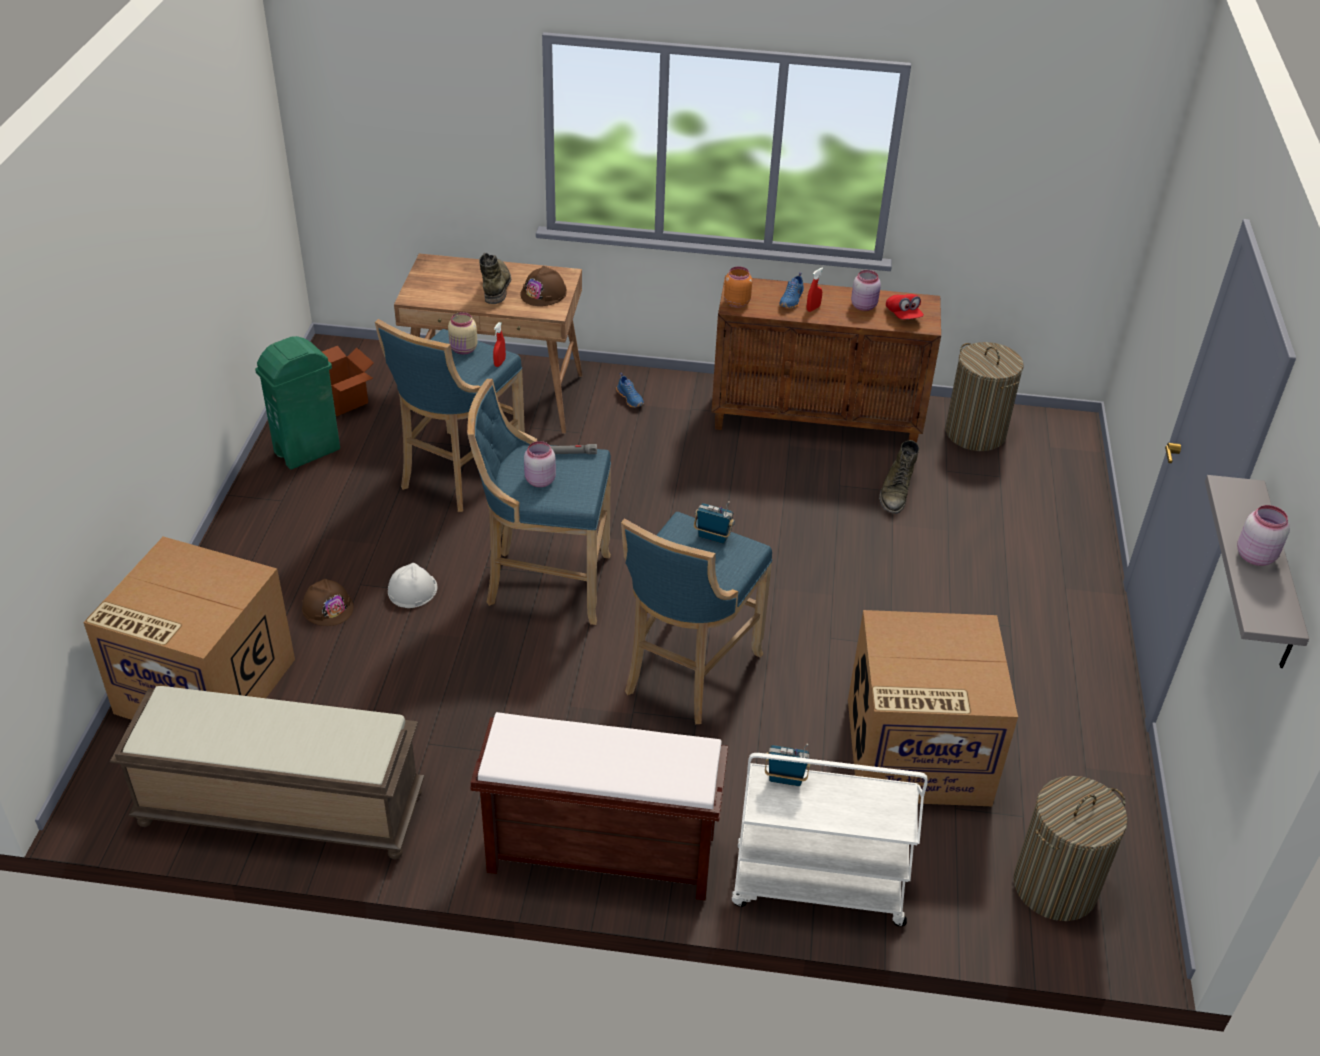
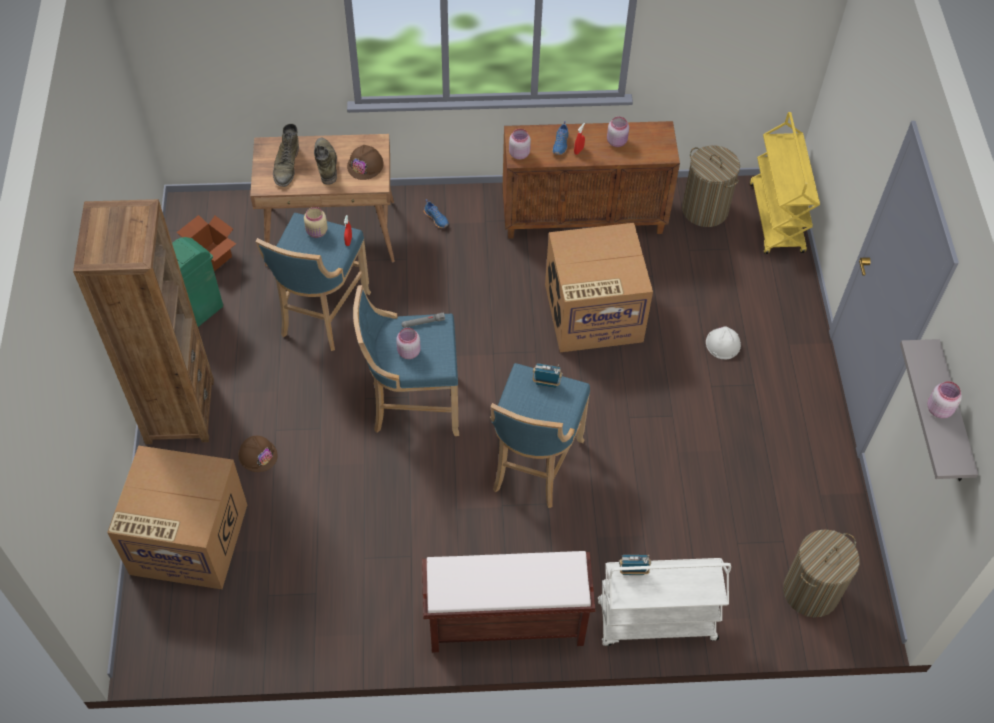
camera: 10 degrees left, 15 degrees up
brown bench [110,686,425,859] -> none
white hard hat [388,563,437,608] -> white hard hat moved to [706,326,741,359]
orange jar [724,266,752,307] -> pink jar [509,129,531,160]
cardboard box [848,610,1018,806] -> cardboard box moved to [545,223,653,352]
green boot [879,440,919,514] -> green boot moved to [273,123,299,187]
red cap [886,294,924,319] -> none
none -> brown bookcase [73,199,214,444]
none -> yellow cart [750,112,820,254]

